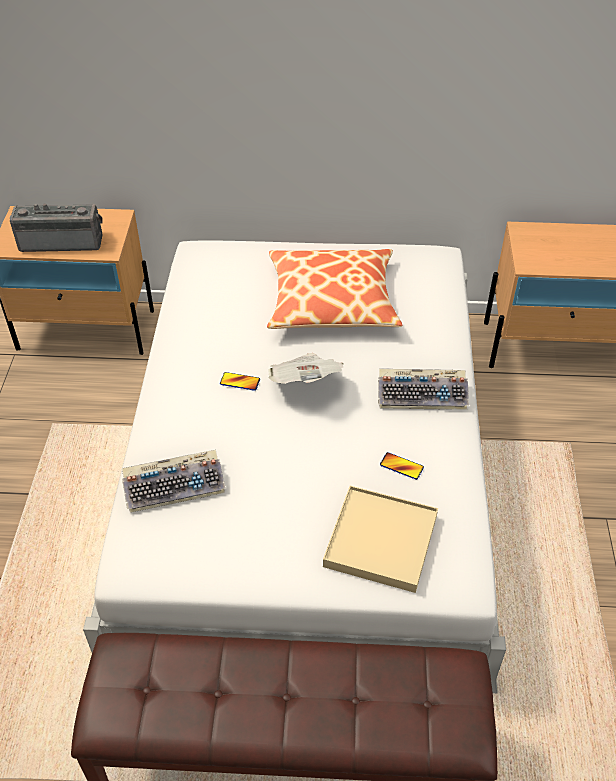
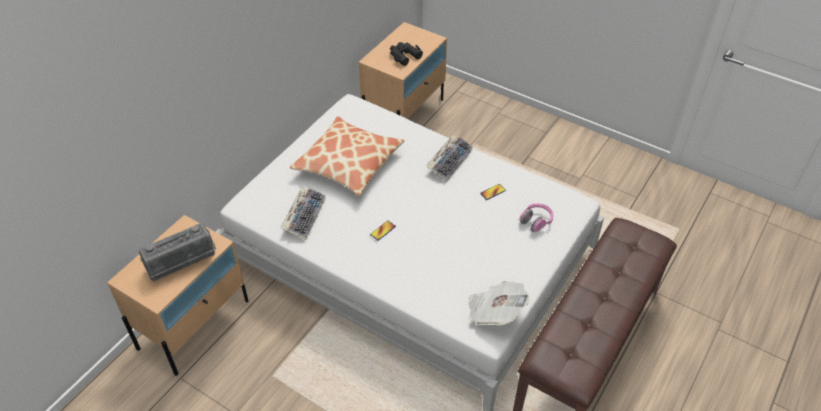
camera: 60 degrees left, 0 degrees up
radio [10,203,103,252] -> radio turned 150 degrees counterclockwise [139,223,216,281]
keyboard [122,450,226,513] -> keyboard moved to [281,187,326,240]
newspaper [268,353,344,384] -> newspaper moved to [468,281,529,326]
beige tray [323,486,438,593] -> pink headphones [519,203,554,232]
none -> black binoculars [390,42,423,66]

